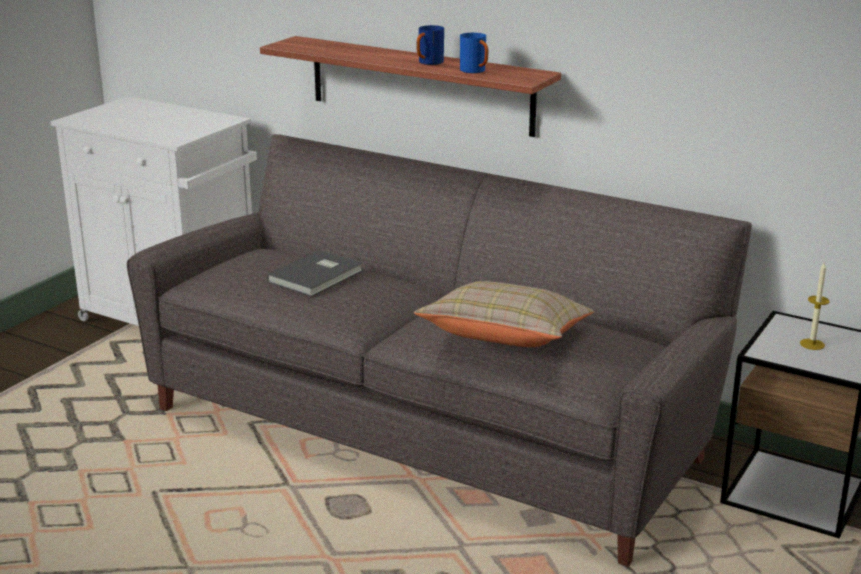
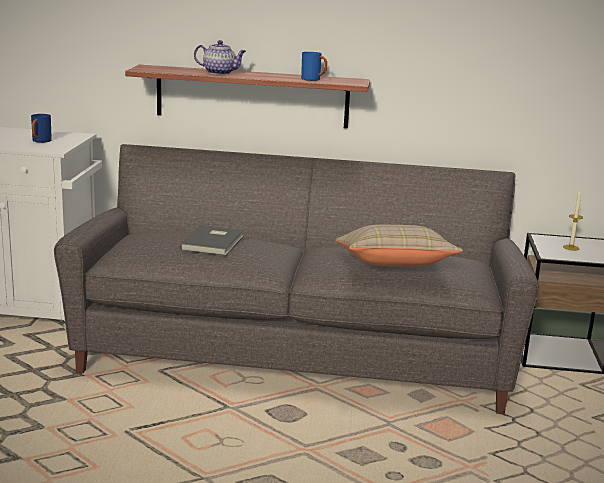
camera: 25 degrees left, 5 degrees down
blue mug [416,25,444,65] -> blue mug moved to [31,114,52,143]
none -> teapot [194,40,246,75]

